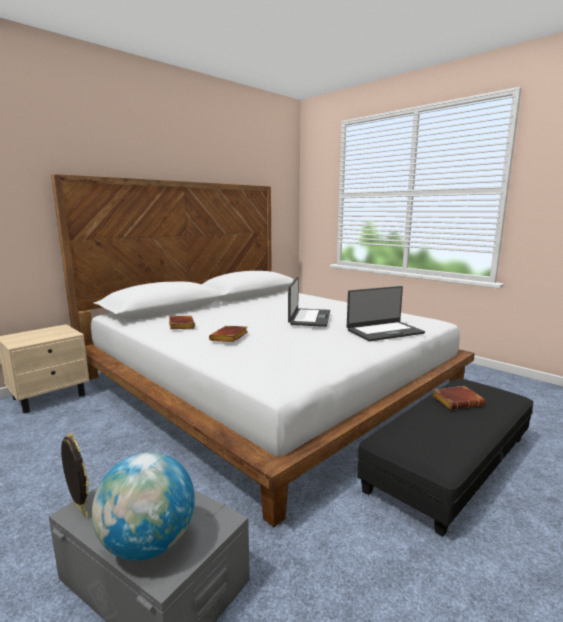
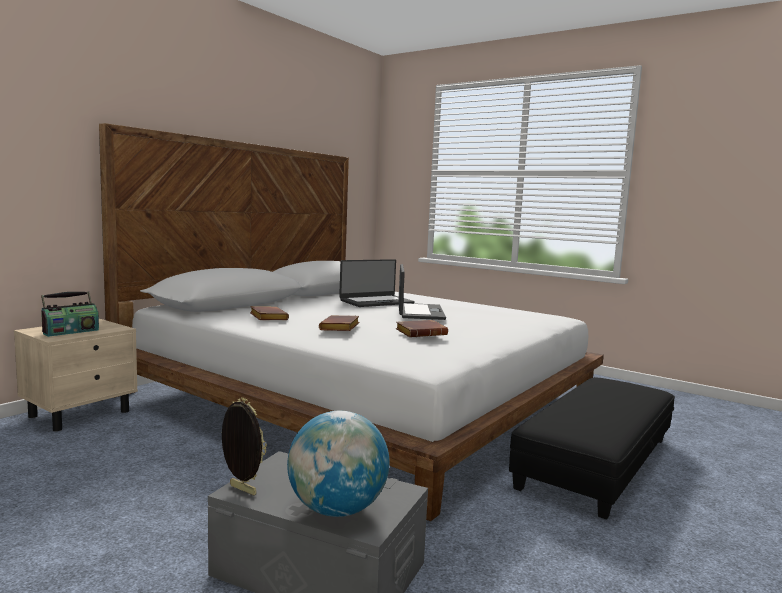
camera: 10 degrees left, 5 degrees down
laptop [347,286,425,341] -> laptop moved to [339,259,415,307]
brown book [432,386,485,410] -> brown book moved to [396,320,448,337]
none -> radio [41,292,99,337]

